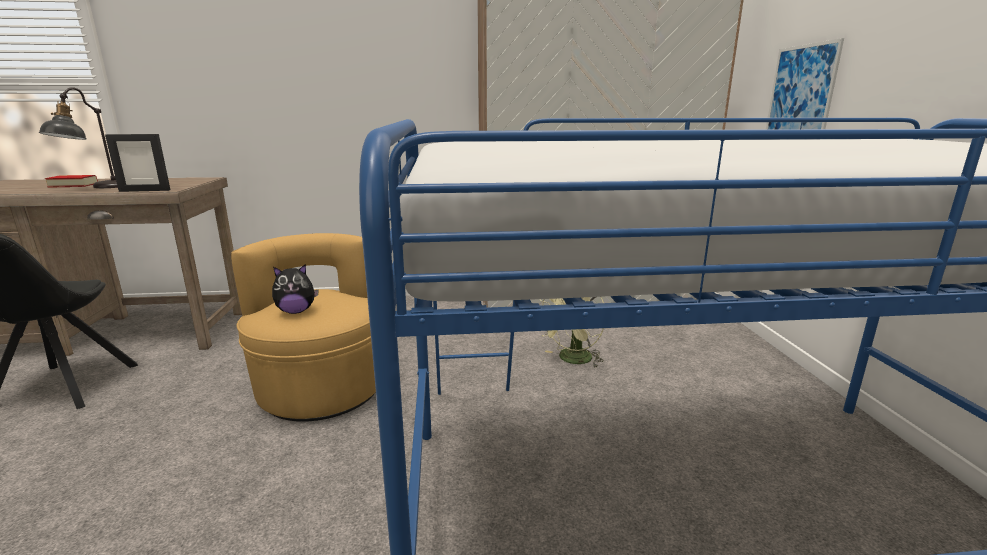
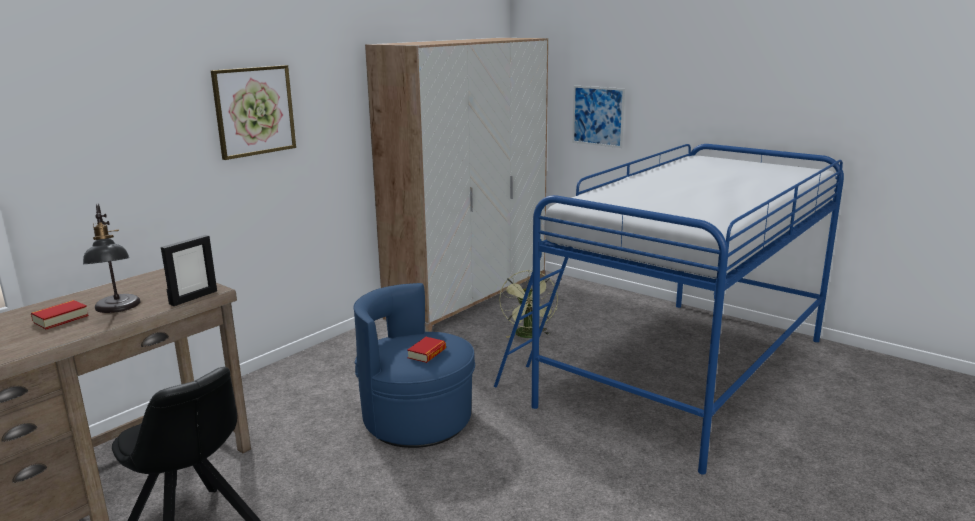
camera: 45 degrees left, 0 degrees up
beige armchair [231,233,376,422] -> blue armchair [353,283,475,448]
plush toy [272,265,319,314] -> book [407,337,446,363]
none -> picture [211,65,296,160]

